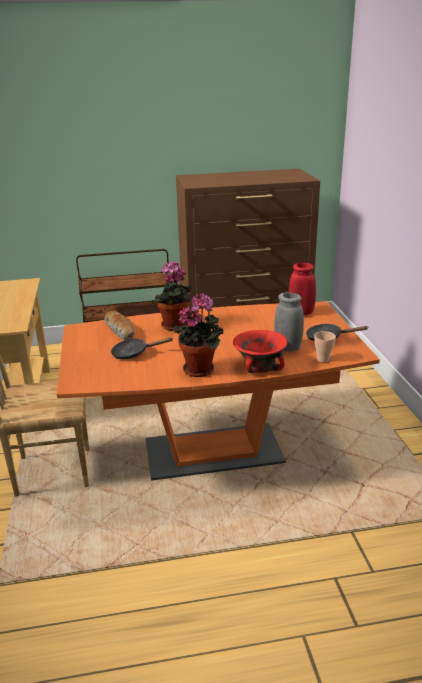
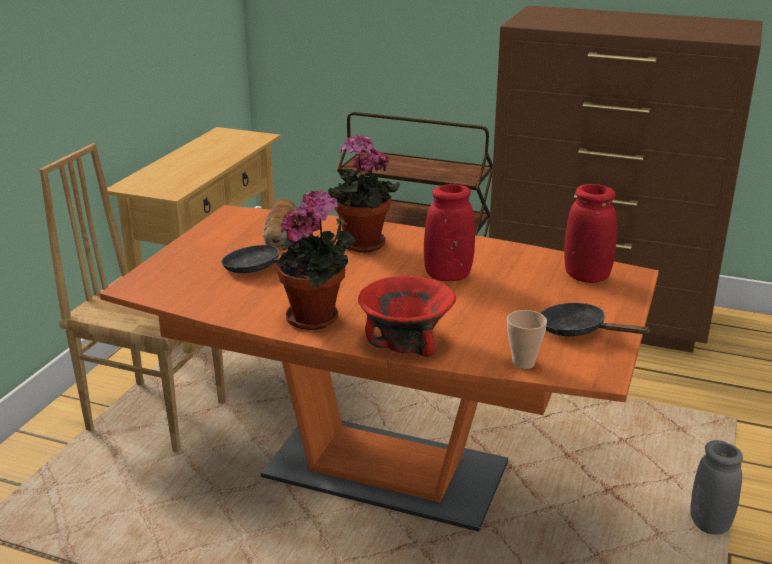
camera: 30 degrees right, 0 degrees up
grey vase [274,293,304,352] -> grey vase moved to [690,440,743,535]
none -> red vase [424,184,475,281]

